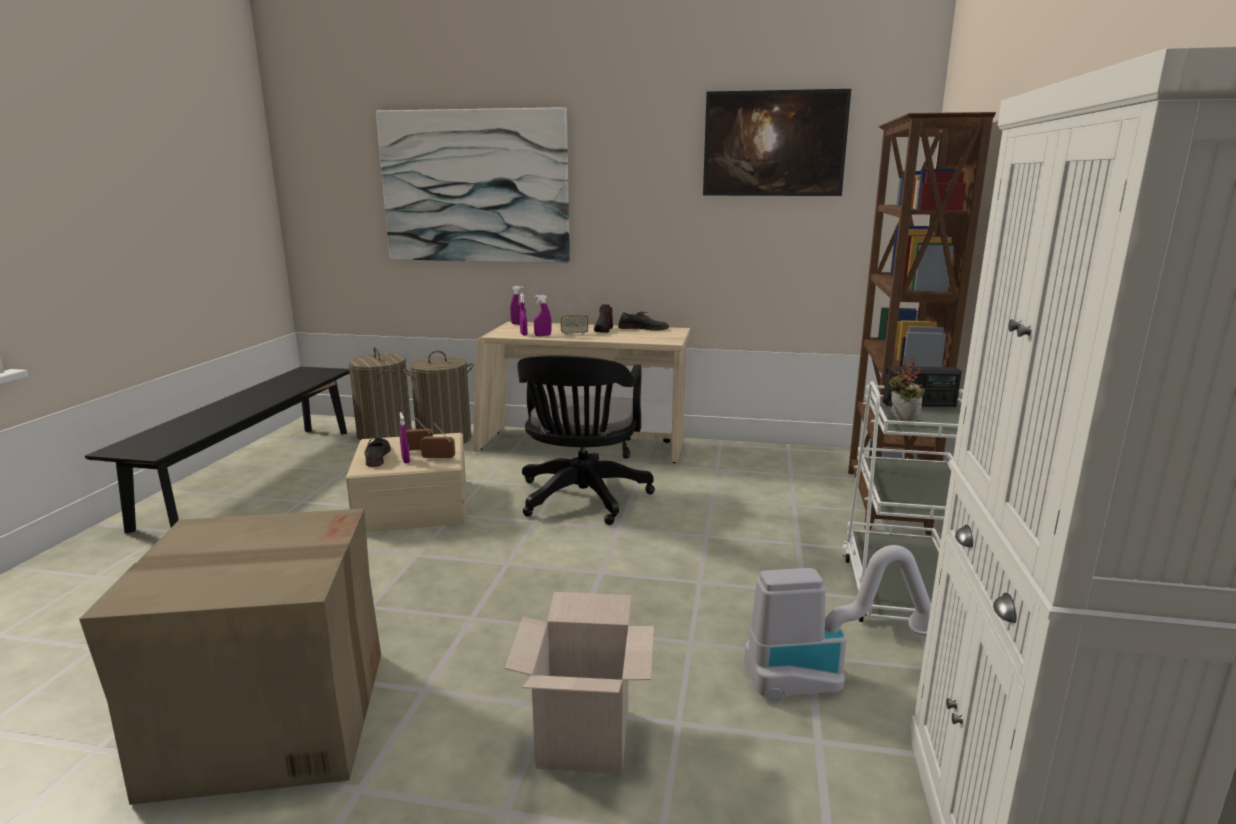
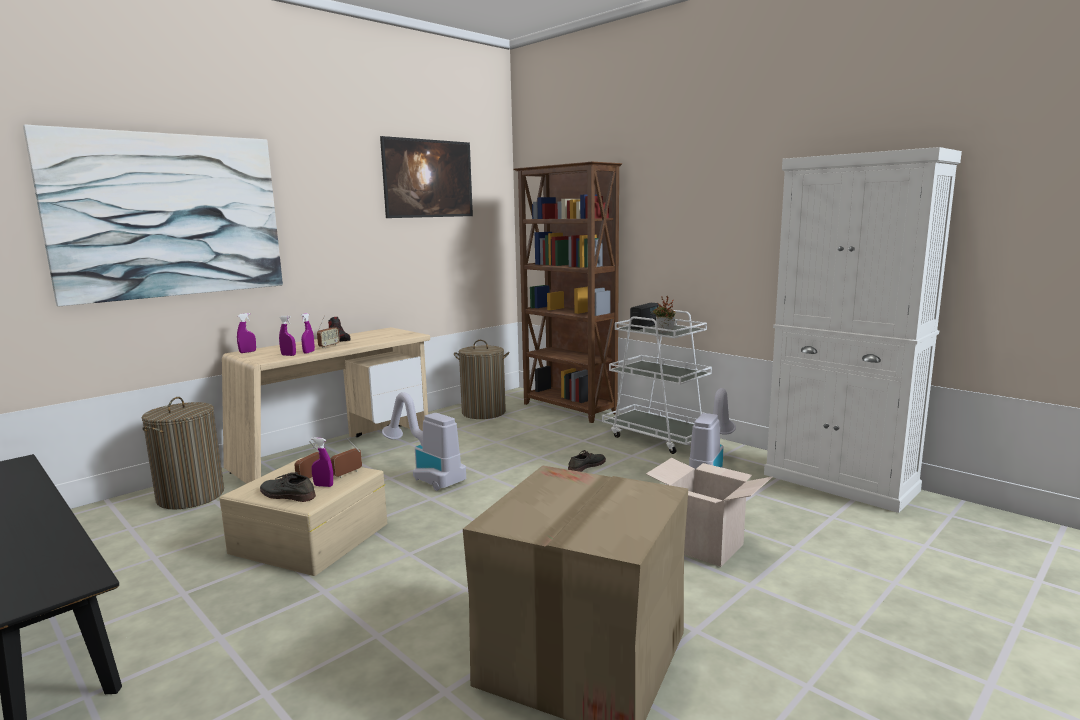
camera: 55 degrees left, 5 degrees down
laundry basket [348,347,412,440] -> laundry basket moved to [454,340,510,419]
black office chair [517,355,655,525] -> vacuum cleaner [382,392,466,491]
grey shoe [618,312,669,331] -> grey shoe moved to [568,450,606,472]

